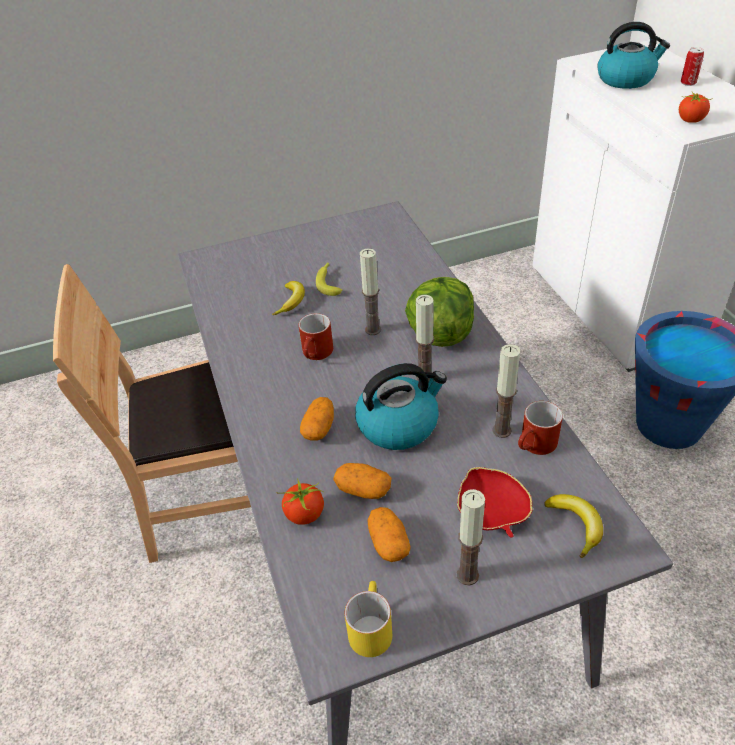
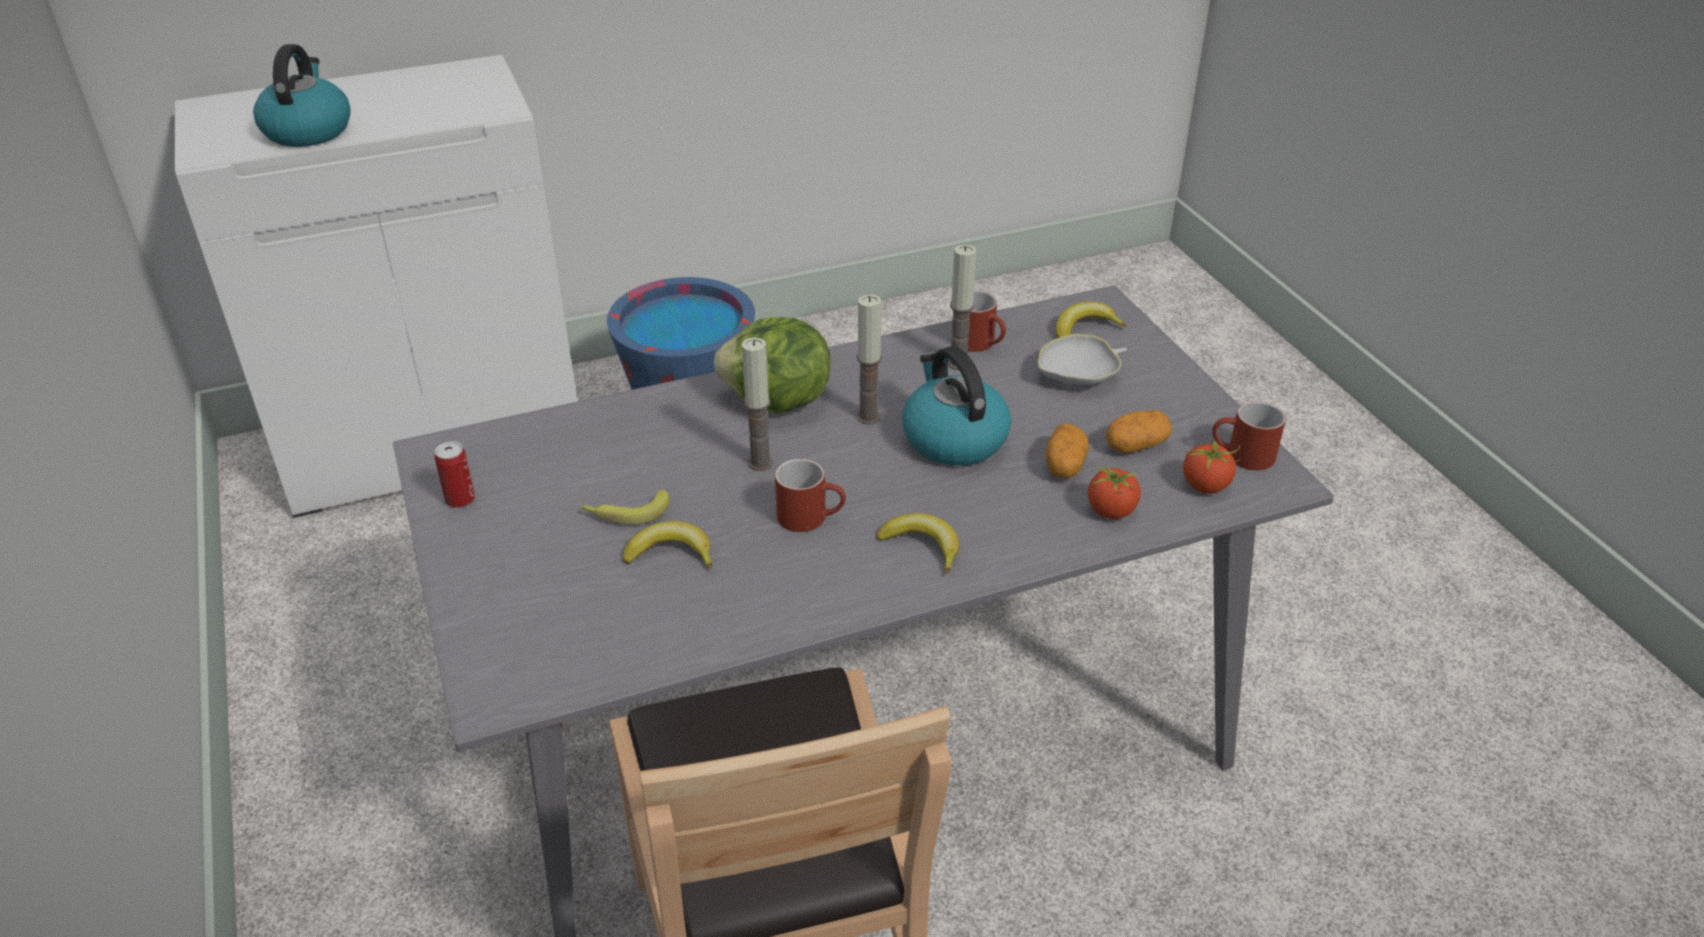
camera: 95 degrees left, 5 degrees down
potato [300,397,334,441] -> none
yellow mug [345,581,392,657] -> red mug [1212,401,1286,471]
red bowl [457,467,533,538] -> white bowl [1038,334,1127,385]
candle [457,489,485,586] -> none
tomato [679,92,711,123] -> tomato moved to [1183,438,1241,494]
can [681,47,704,86] -> can moved to [435,441,475,508]
none -> banana [876,513,959,574]

